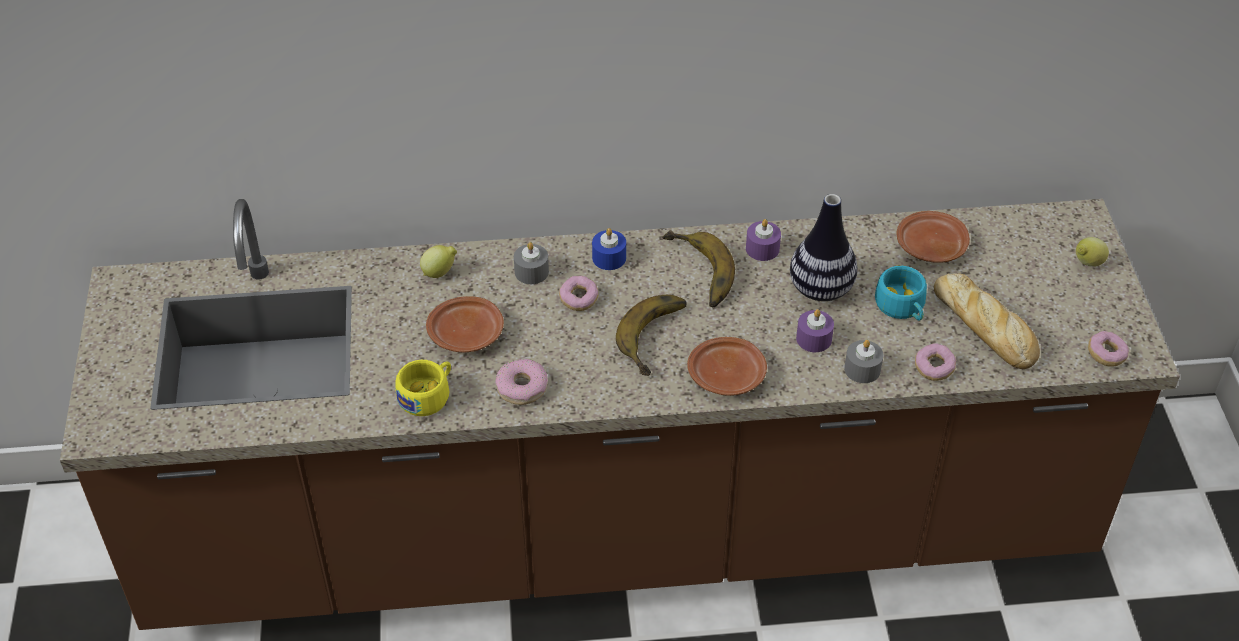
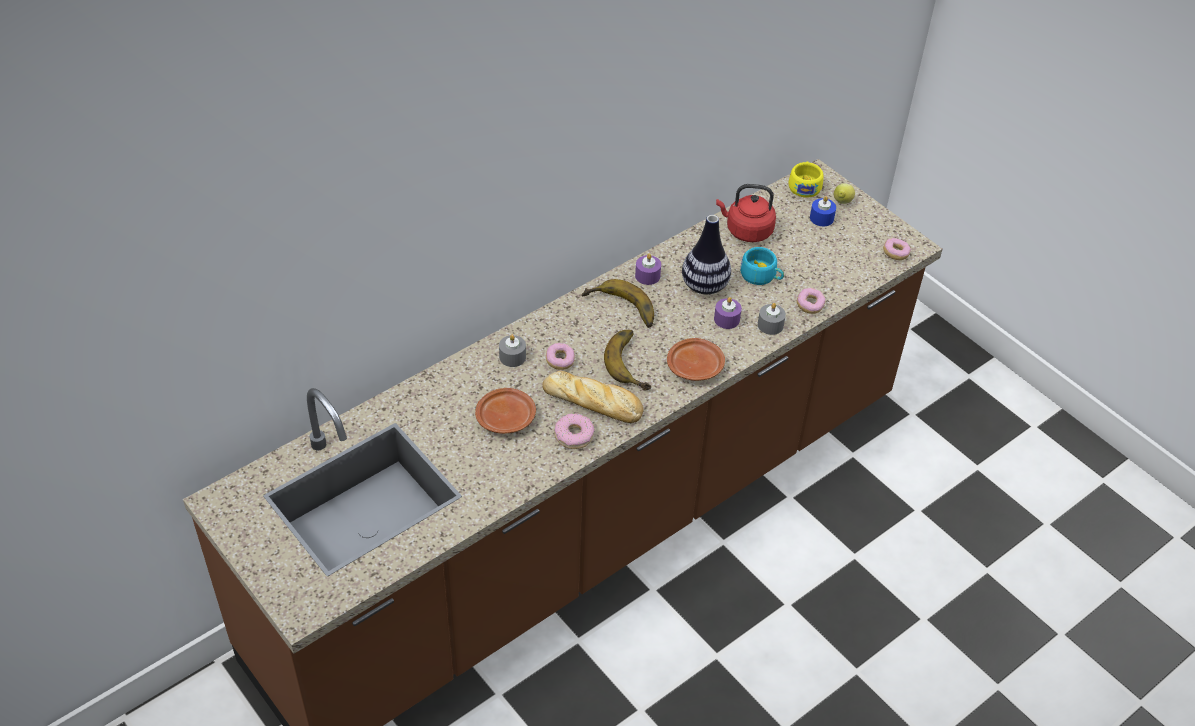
camera: 35 degrees left, 0 degrees up
yellow cup [395,360,451,416] -> yellow cup moved to [788,161,824,198]
lemon [420,245,457,278] -> none
blue candle [592,228,626,270] -> blue candle moved to [810,196,836,226]
brown plate [896,211,970,263] -> red kettle [716,184,776,242]
bread [934,274,1040,369] -> bread moved to [542,371,644,423]

